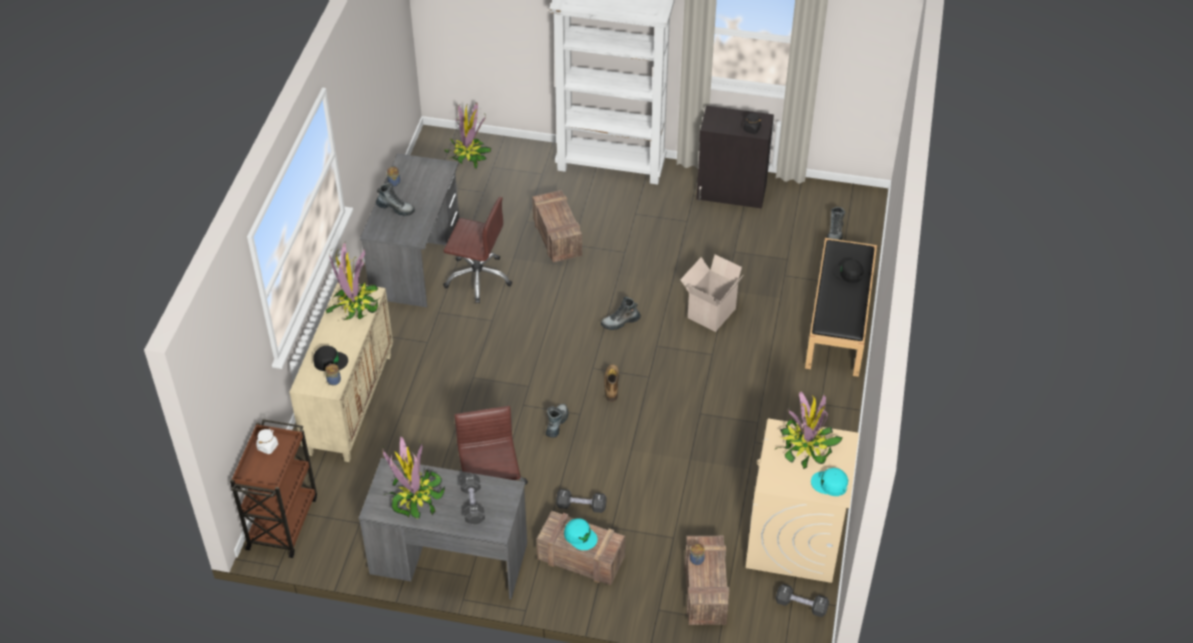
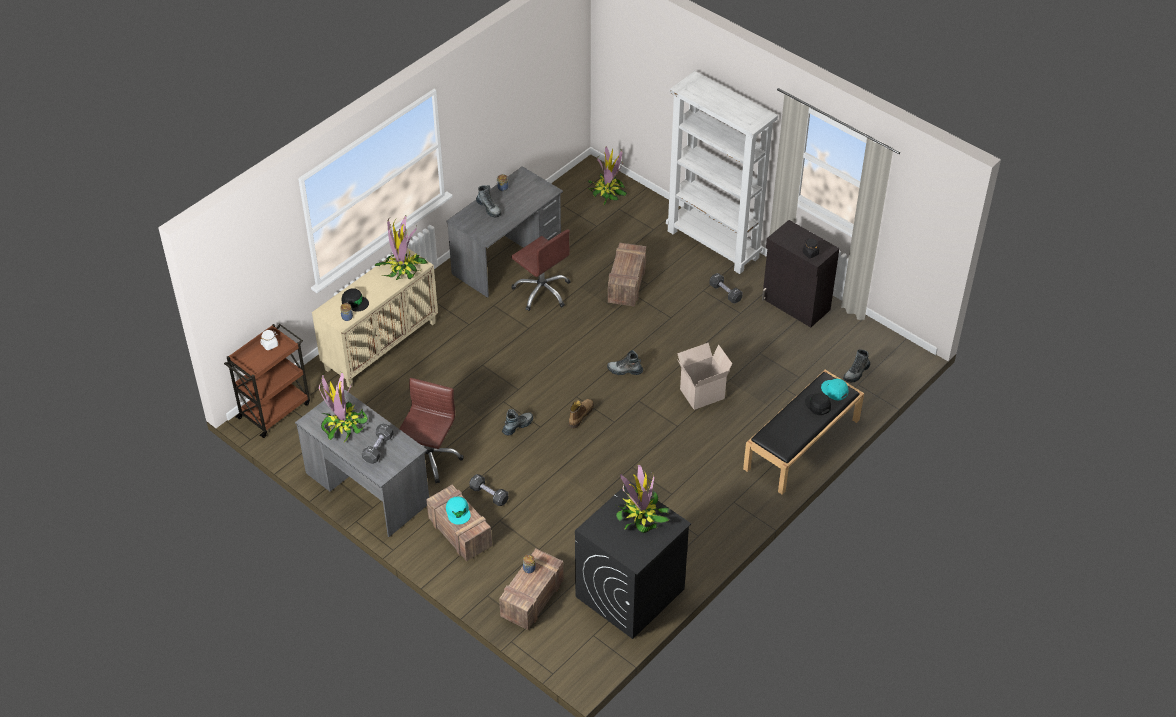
camera: 30 degrees right, 0 degrees up
beige washing machine [746,419,859,583] -> black washing machine [575,481,691,639]
black dumbbell [776,584,829,617] -> black dumbbell moved to [709,273,743,304]
turquoise cap [811,468,848,496] -> turquoise cap moved to [821,379,849,401]

